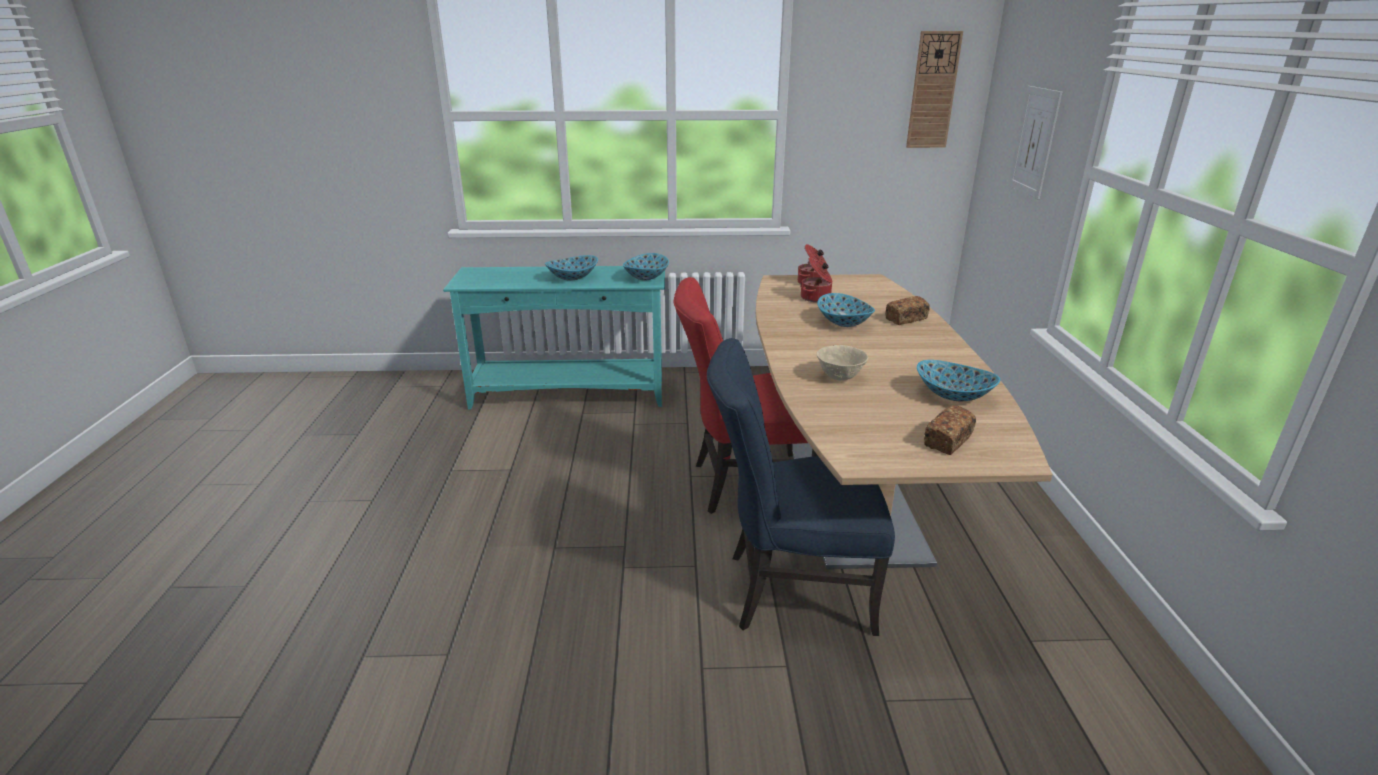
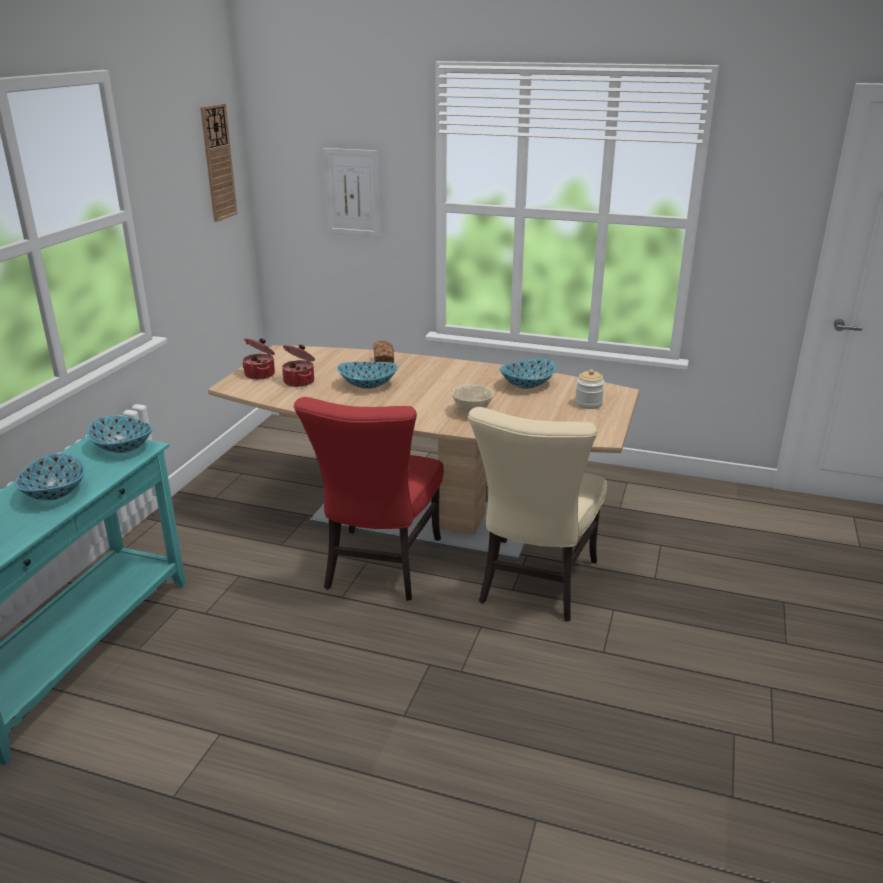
camera: 70 degrees left, 0 degrees up
blue chair [707,338,895,636] -> beige chair [468,407,607,622]
bread [924,405,976,455] -> jar [575,369,605,409]

